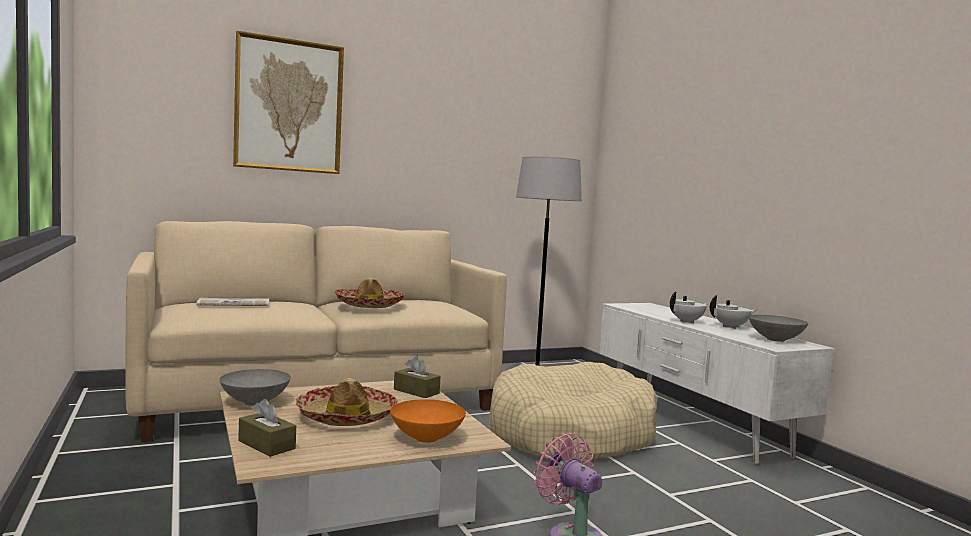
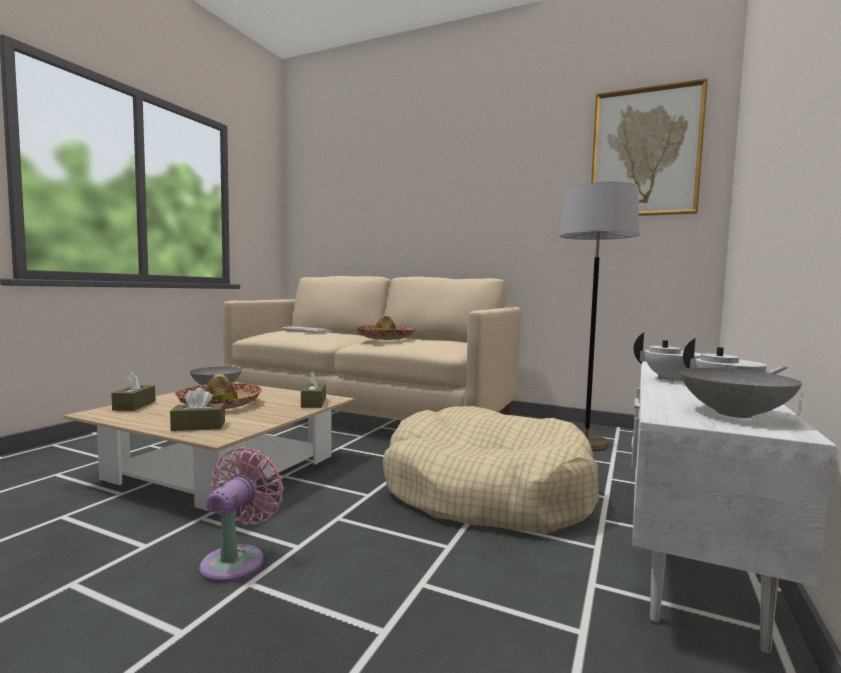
camera: 50 degrees right, 0 degrees up
picture [233,30,344,174] -> picture moved to [591,78,708,216]
orange bowl [390,399,466,443] -> brown tissue box [170,387,225,431]

